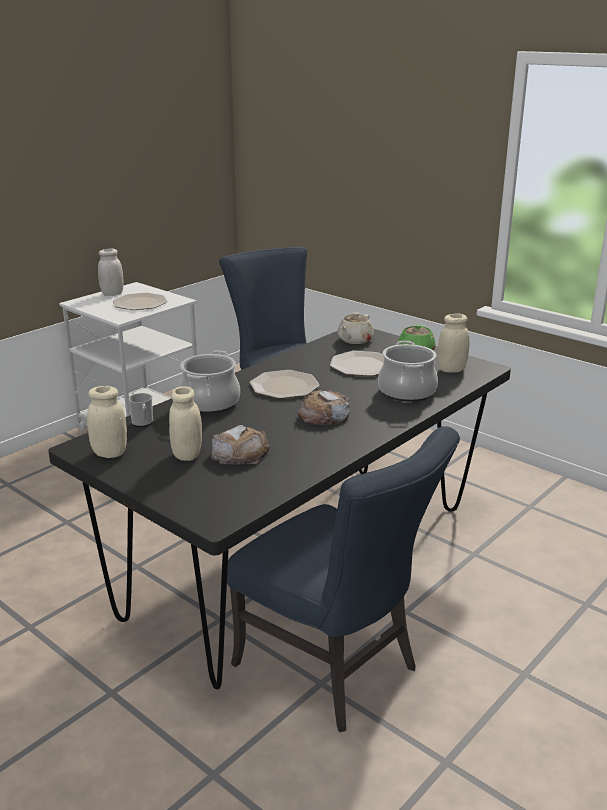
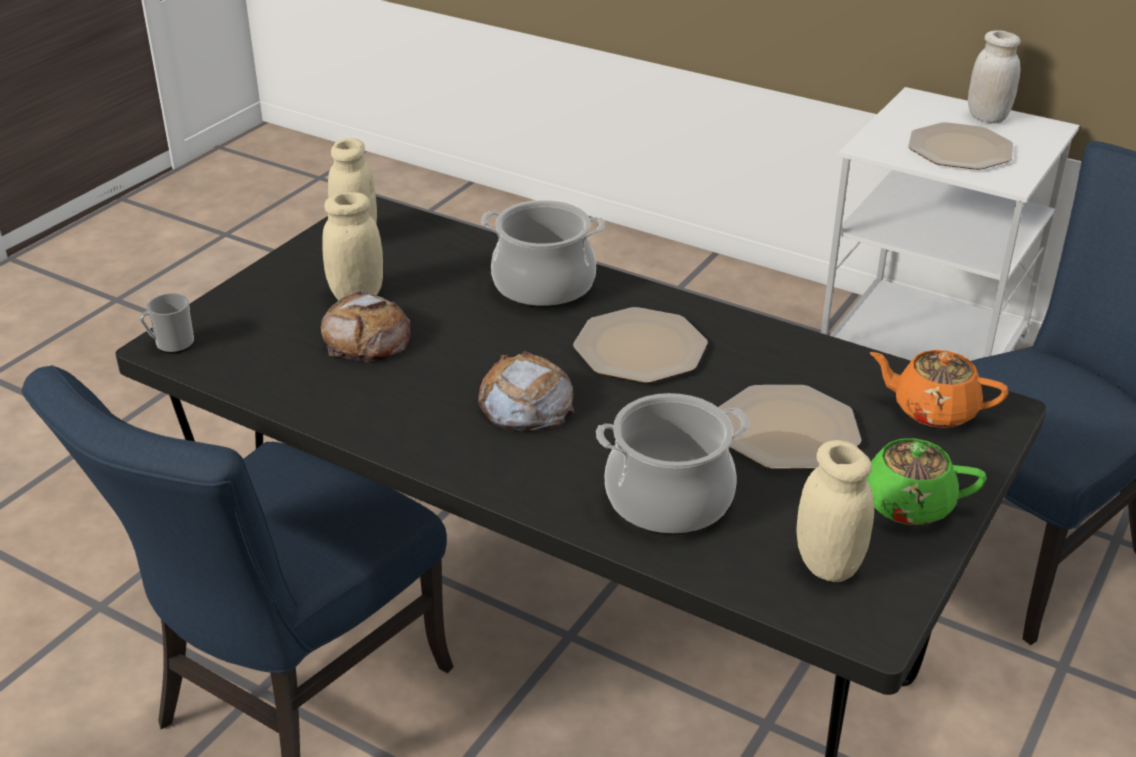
camera: 80 degrees right, 10 degrees up
mug [128,393,153,427] -> mug moved to [139,293,194,354]
beige teapot [338,312,374,344] -> orange teapot [870,350,1009,428]

